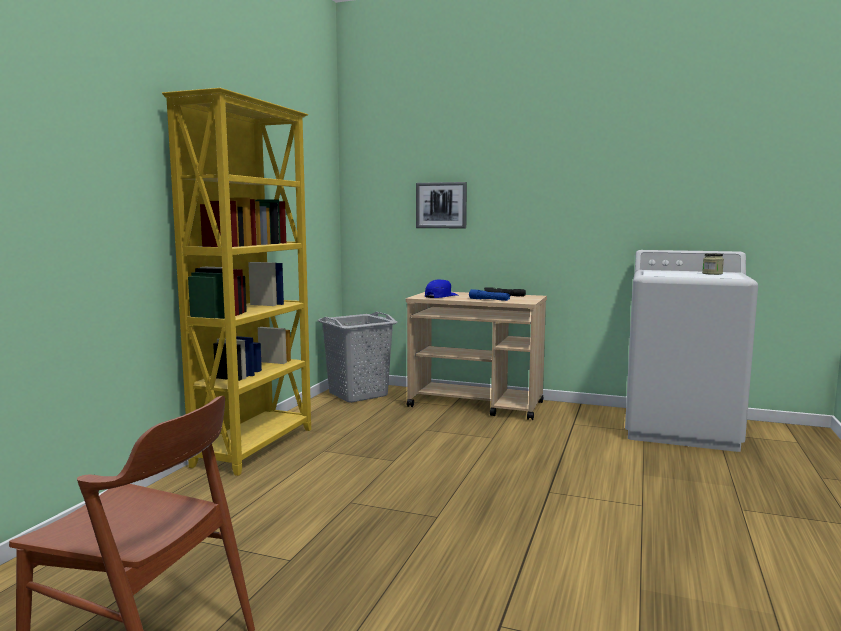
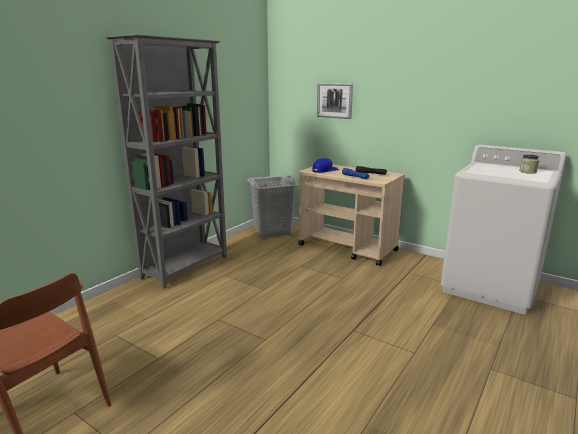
camera: 15 degrees right, 10 degrees up
yellow bookcase [162,88,311,476] -> grey bookcase [106,34,227,289]

